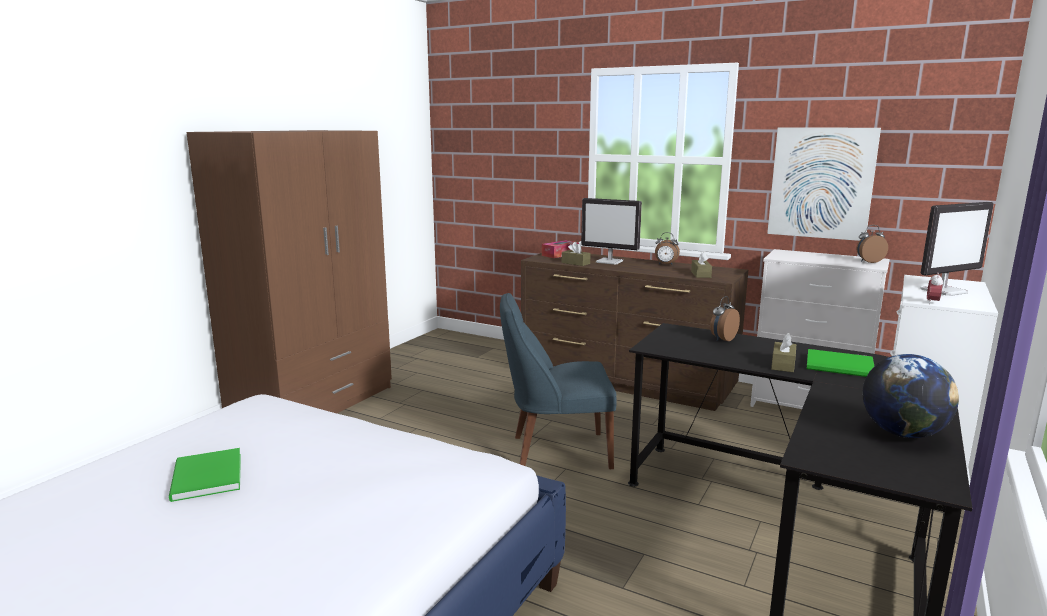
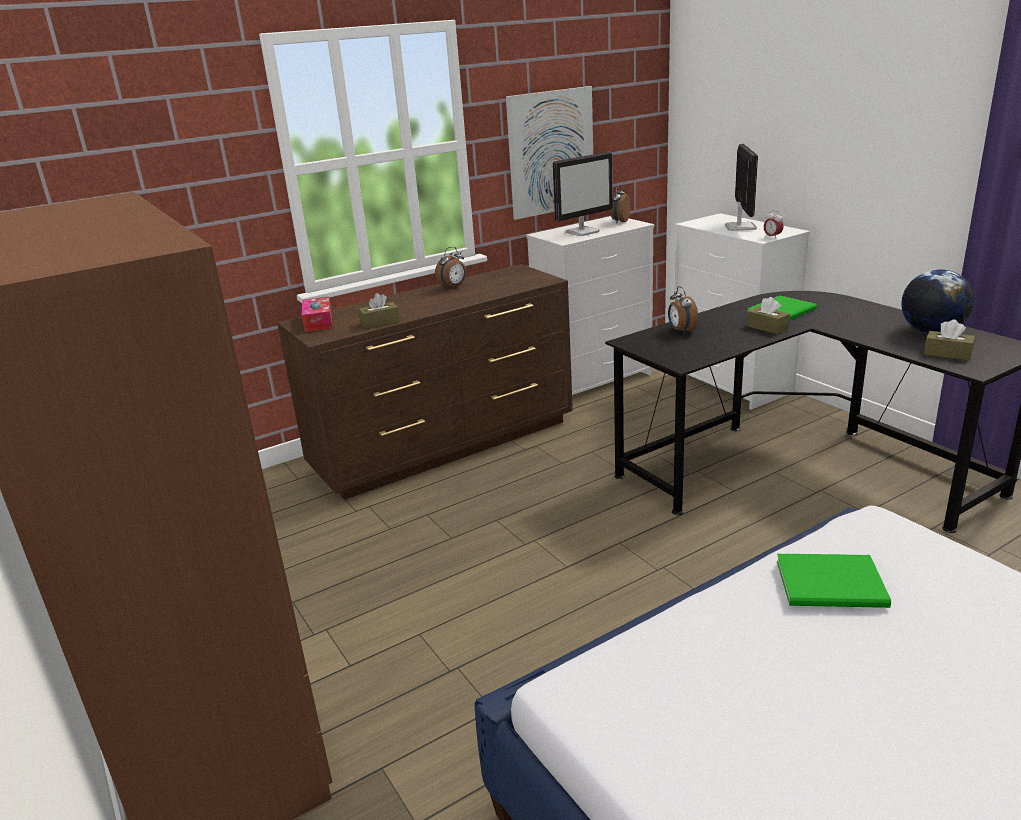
camera: 60 degrees left, 10 degrees up
green book [169,448,241,502] -> green book moved to [777,554,891,608]
blue chair [500,293,616,469] -> none
monitor [581,198,642,265] -> monitor moved to [553,152,613,236]
brown tissue box [691,252,712,278] -> brown tissue box moved to [924,320,975,360]

